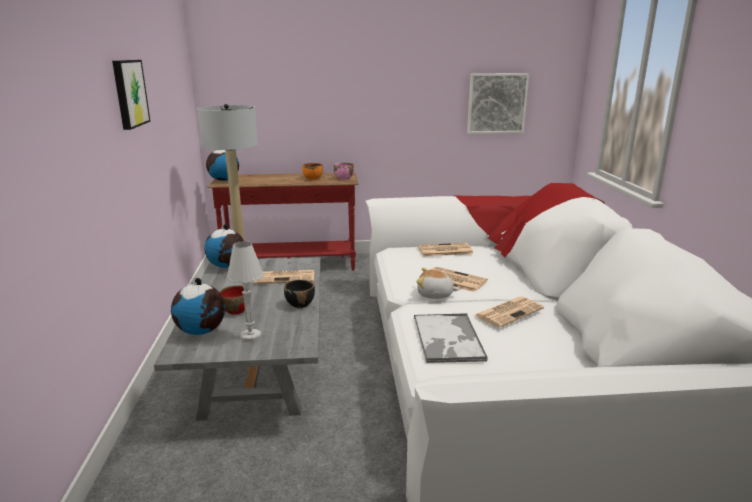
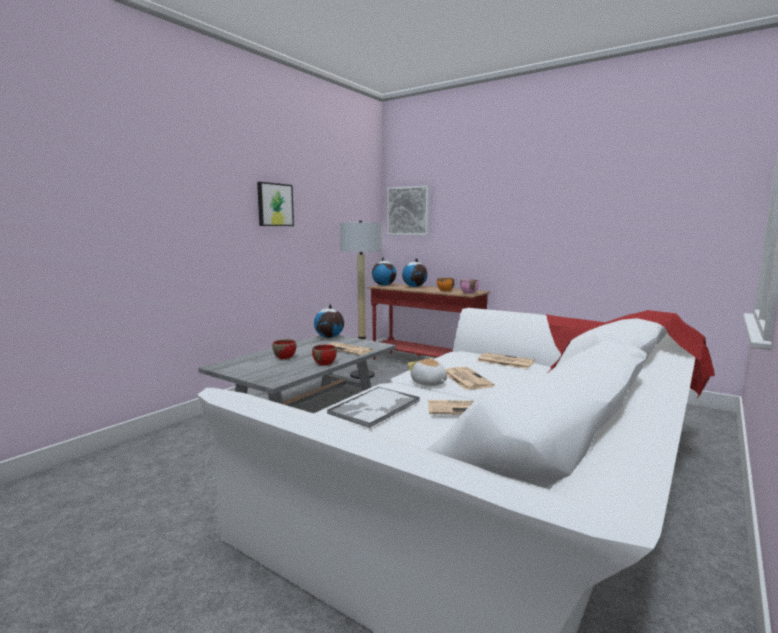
camera: 40 degrees right, 10 degrees down
globe [171,278,225,335] -> globe moved to [402,258,428,287]
white table lamp [227,241,264,342] -> none
black bowl [284,280,315,308] -> red bowl [312,344,337,365]
picture [467,73,529,134] -> picture moved to [387,185,429,235]

